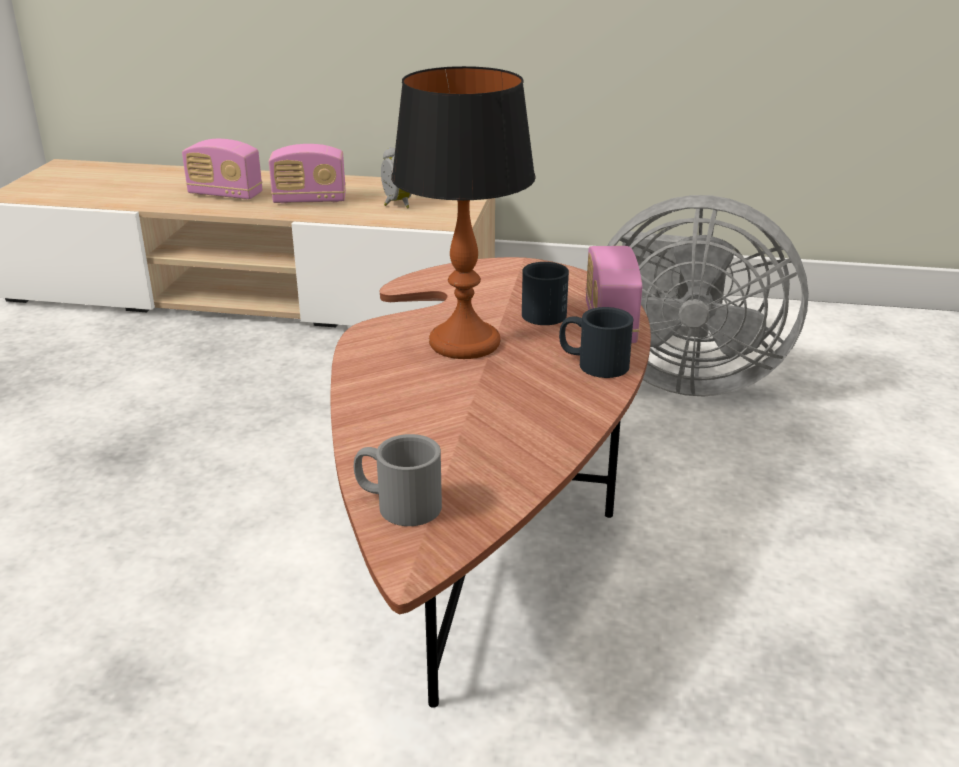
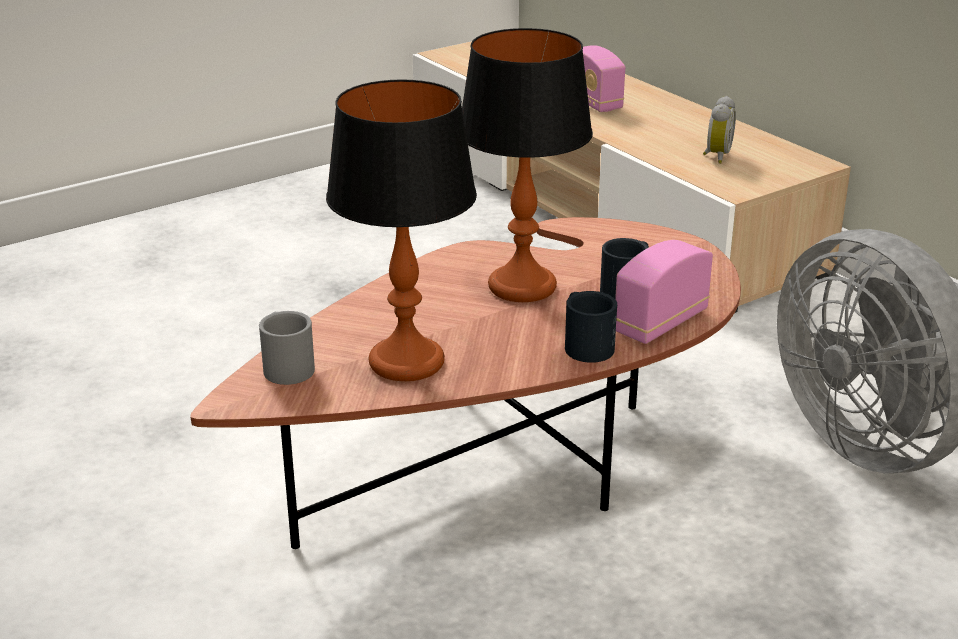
camera: 45 degrees right, 0 degrees up
radio [269,144,346,204] -> none
none -> table lamp [326,79,477,381]

